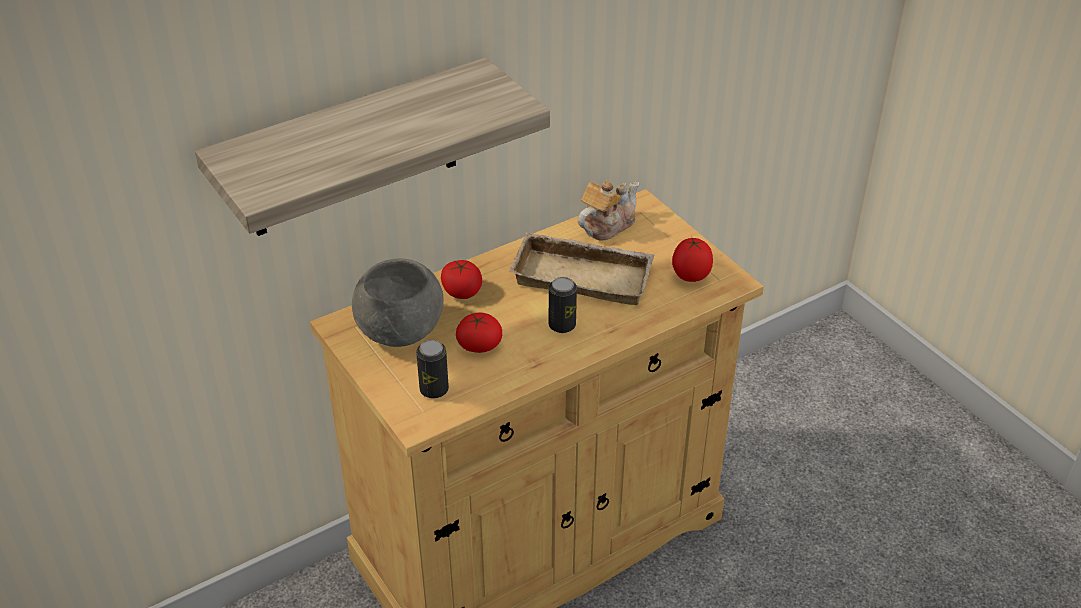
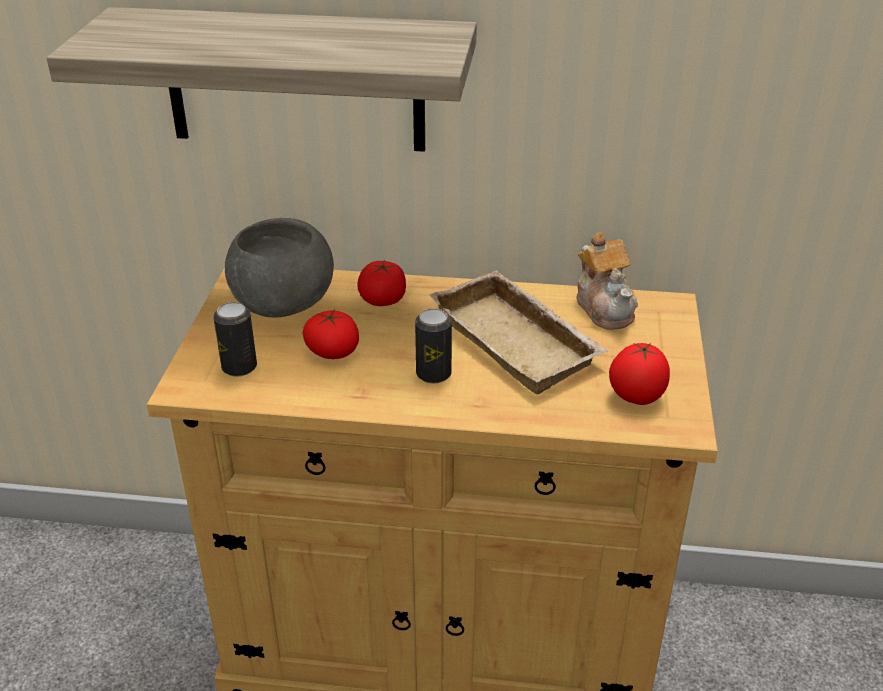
camera: 40 degrees right, 5 degrees down
teapot [578,180,639,241] -> teapot turned 75 degrees clockwise [576,232,638,330]

